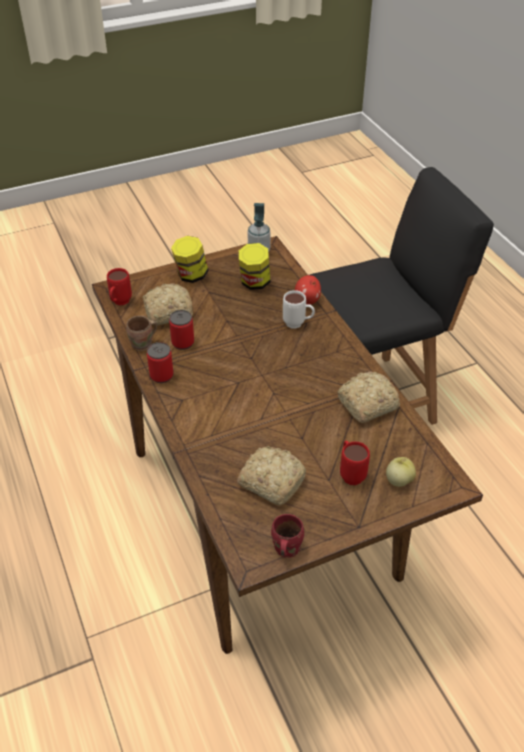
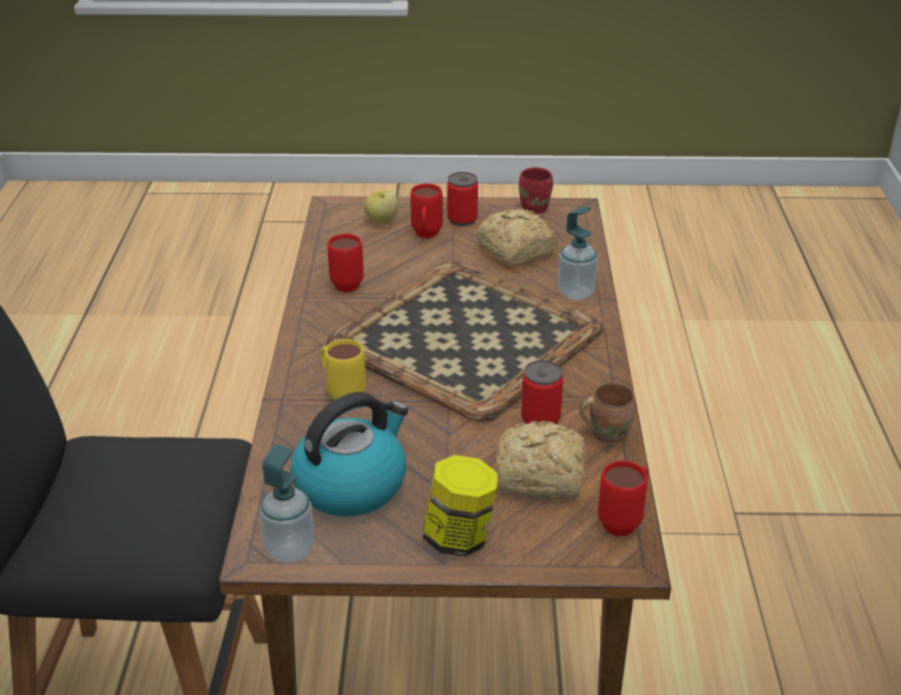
camera: 155 degrees left, 10 degrees down
can [147,342,174,383] -> can moved to [447,172,478,226]
jar [239,243,271,290] -> kettle [291,392,408,517]
white mug [283,290,315,329] -> yellow mug [320,339,366,400]
apple [295,275,321,304] -> none
bread [337,372,400,423] -> red mug [327,234,364,292]
none -> tray [327,262,602,422]
none -> soap dispenser [558,207,598,300]

